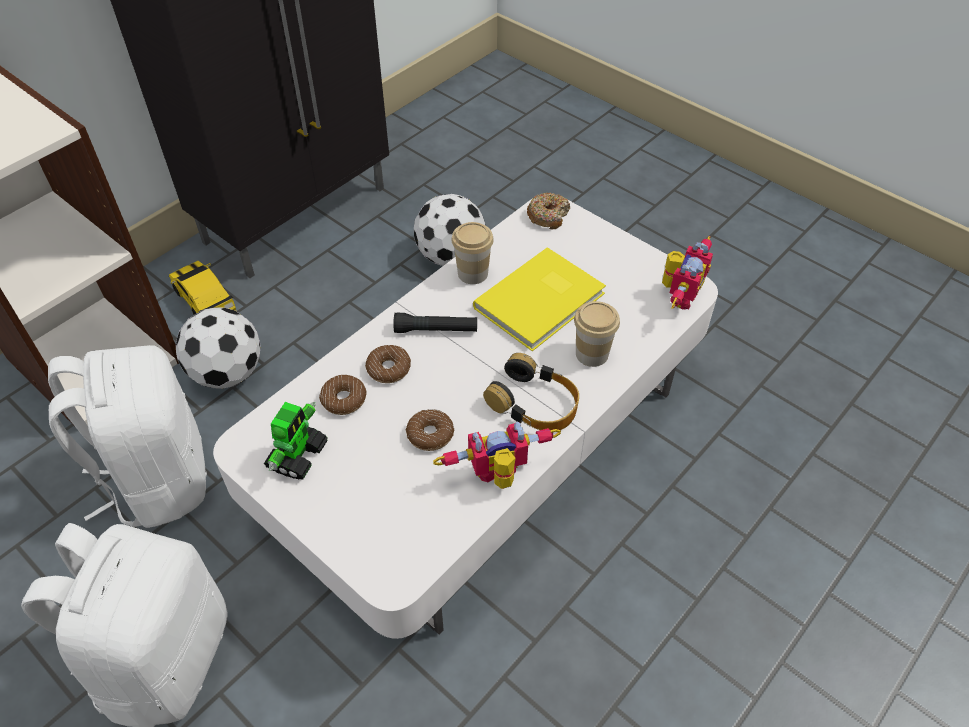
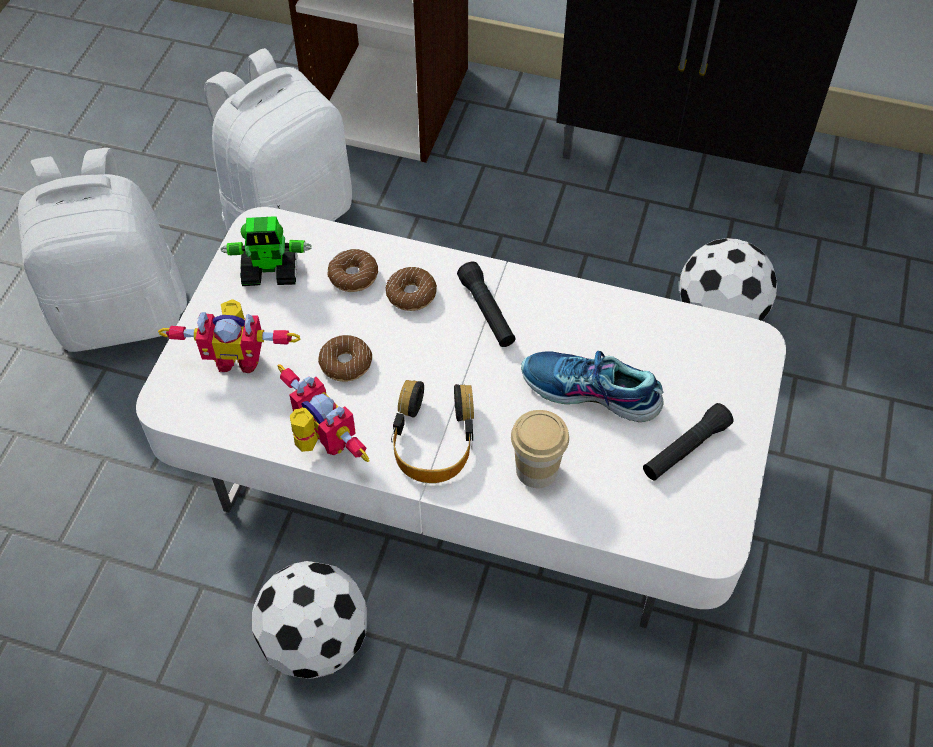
camera: 65 degrees right, 5 degrees up
toy car [169,261,236,315] -> none
football [176,307,260,389] -> football moved to [252,561,367,679]
cup [451,222,494,284] -> none
yellow book [473,247,606,351] -> shoe [521,351,664,422]
donut [527,193,570,230] -> none
toy robot [662,236,713,309] -> toy robot moved to [158,299,301,374]
none -> black flashlight [643,403,734,481]

